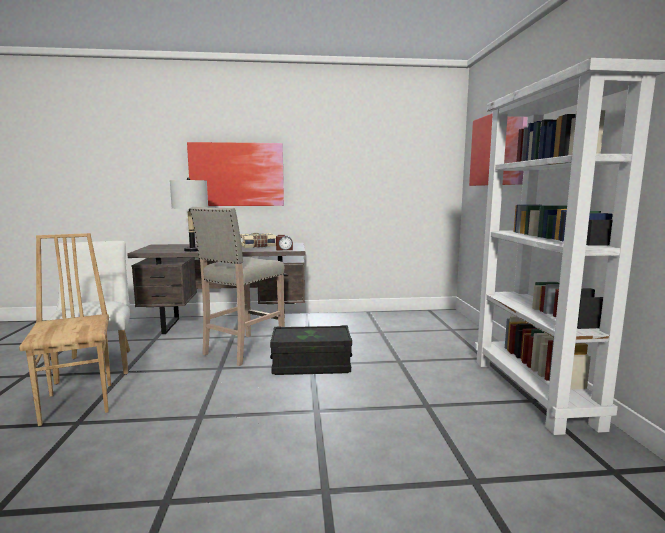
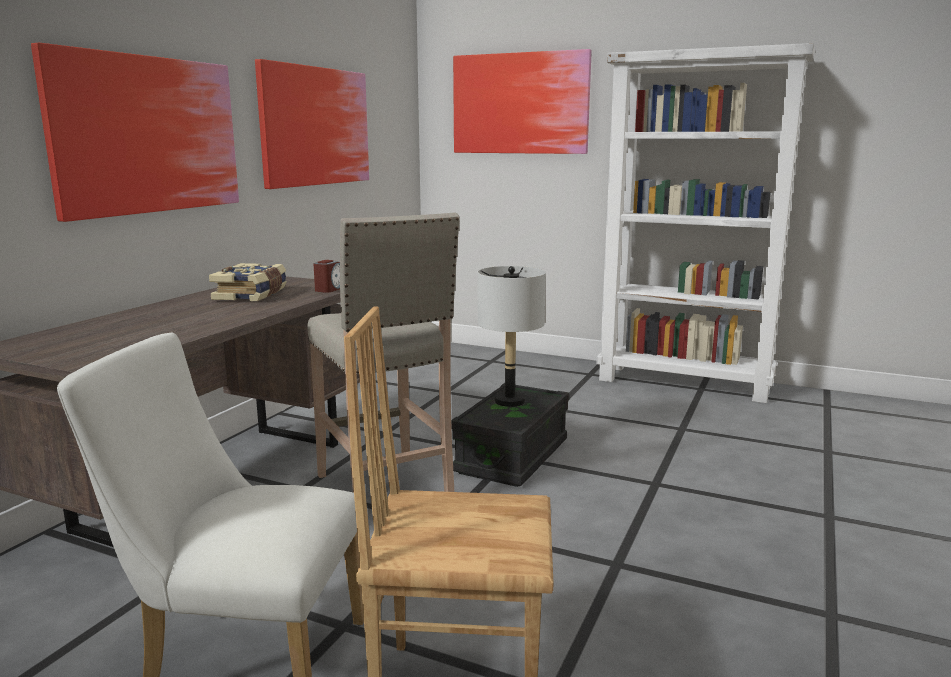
camera: 60 degrees left, 5 degrees up
grey table lamp [170,178,208,252] -> grey table lamp moved to [477,266,546,407]
none -> picture [255,59,369,189]

